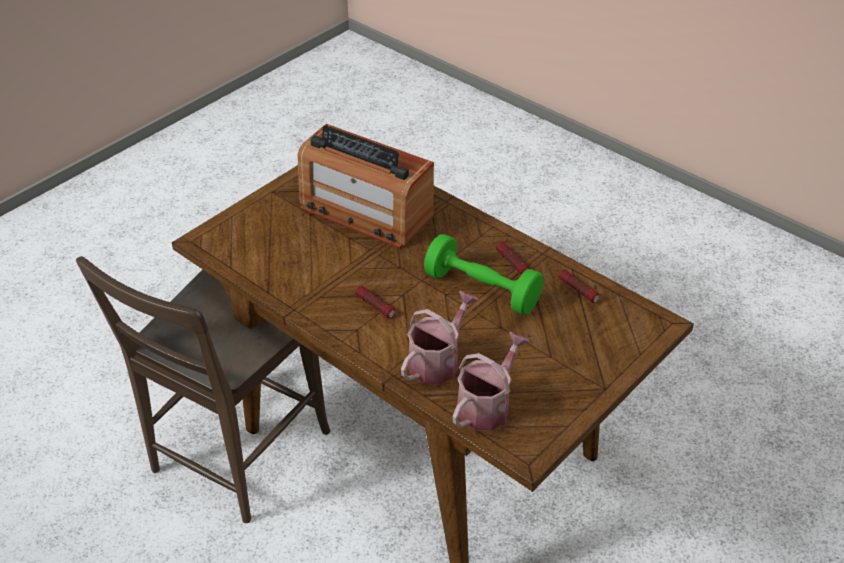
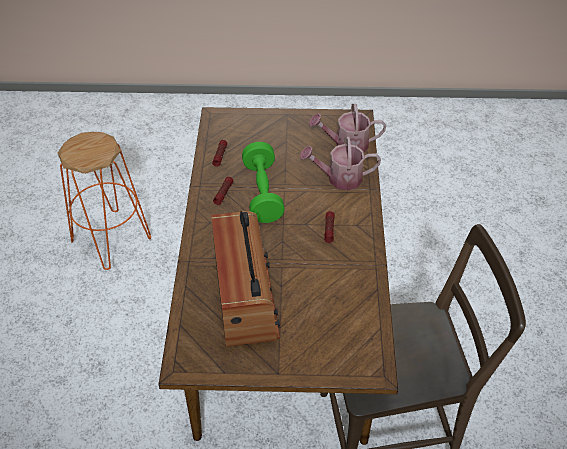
camera: 130 degrees left, 5 degrees up
none -> orange stool [58,132,151,270]

